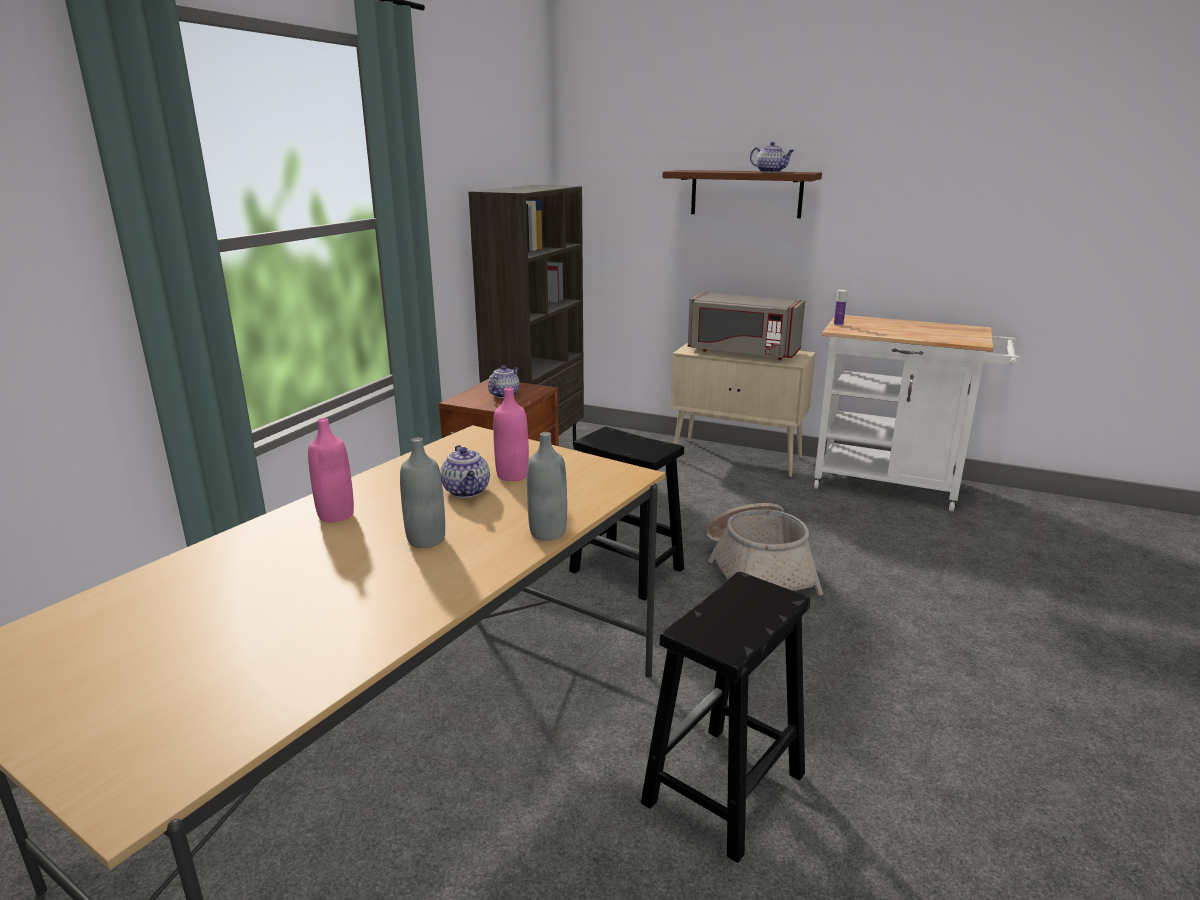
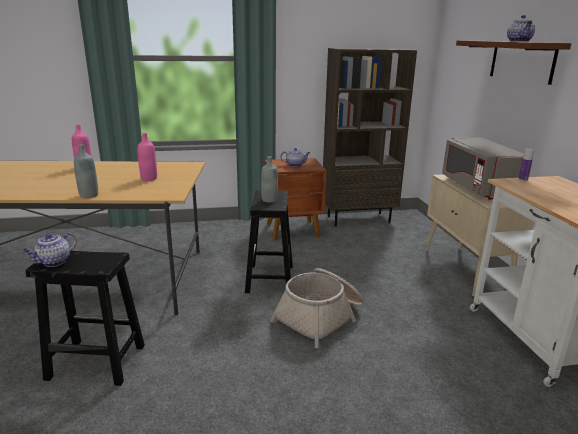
camera: 55 degrees right, 0 degrees up
grey bottle [400,437,445,548] -> grey bottle moved to [261,156,278,203]
teapot [440,445,490,498] -> teapot moved to [23,233,77,267]

